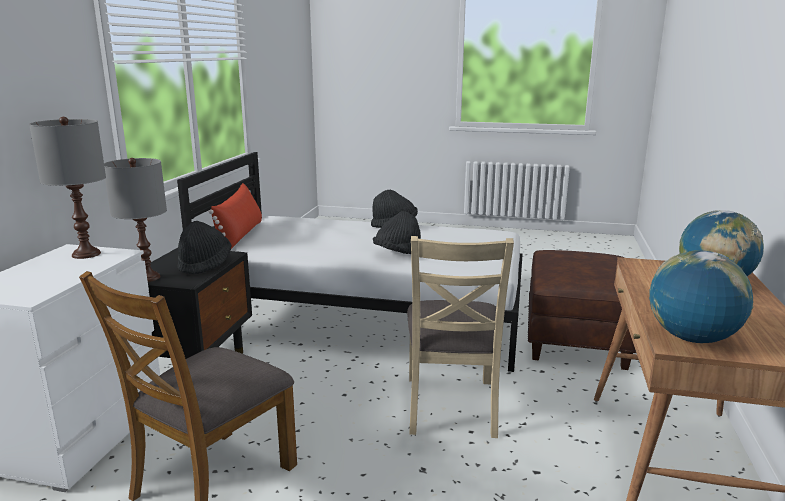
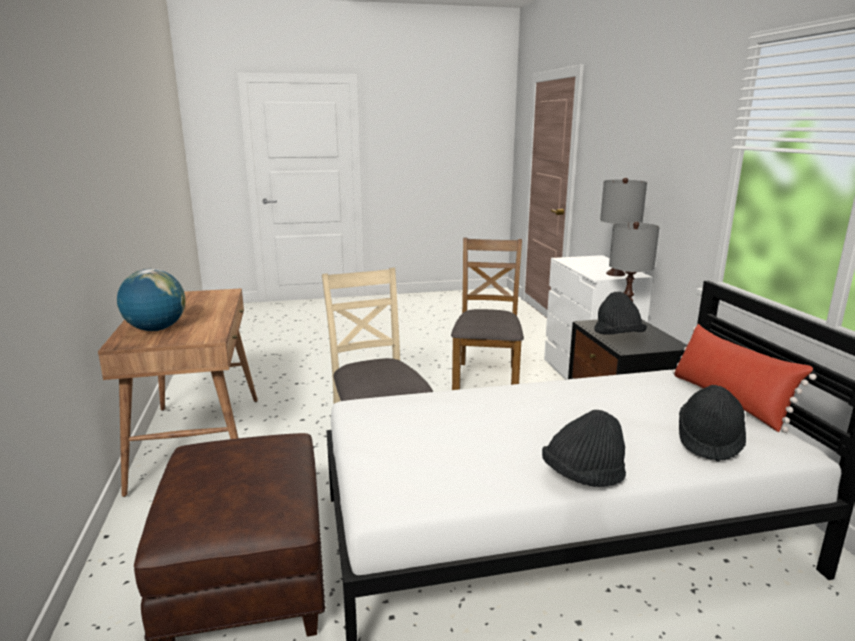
camera: 155 degrees right, 0 degrees up
black hat [373,211,421,254] -> black hat moved to [679,385,746,462]
globe [649,250,753,343] -> none

